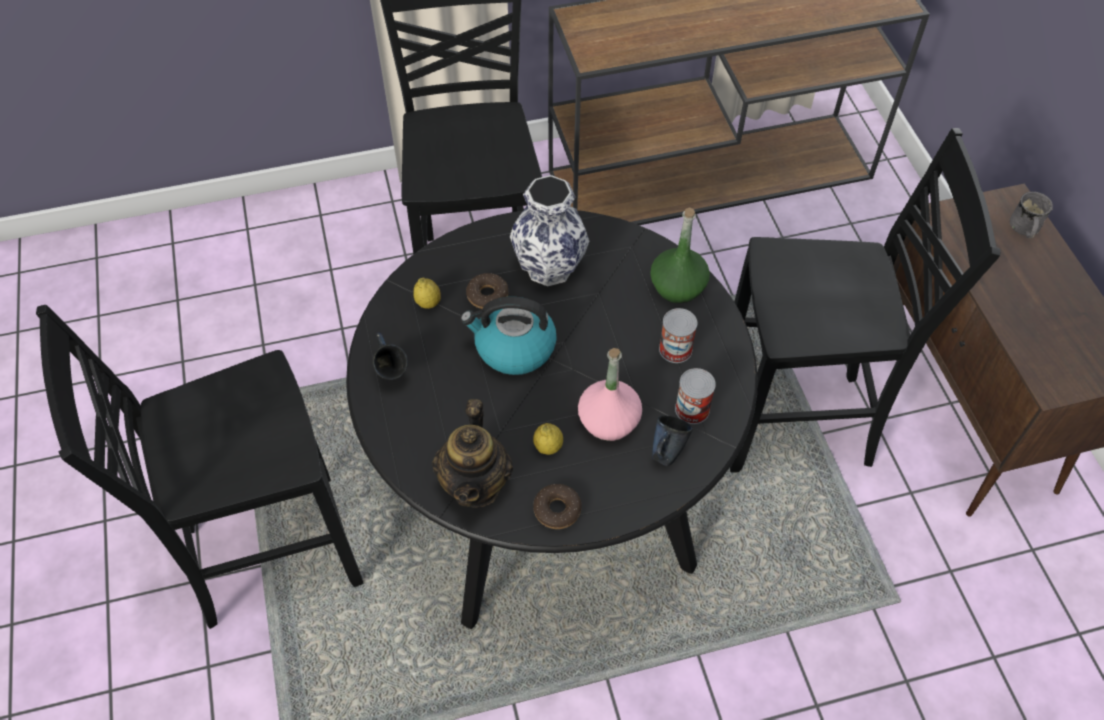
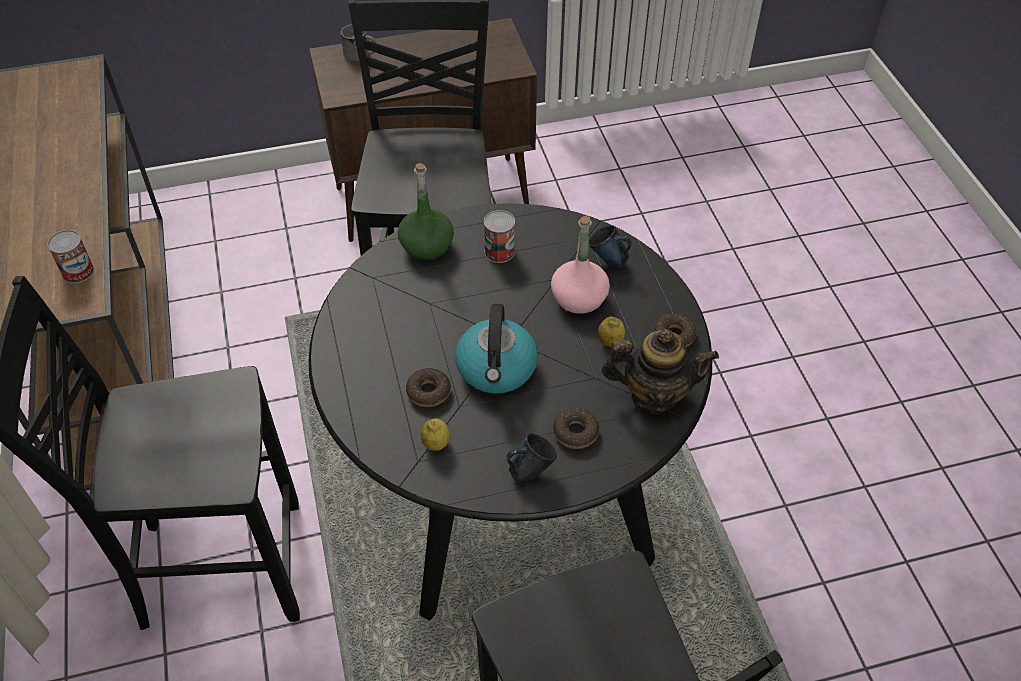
camera: 90 degrees left, 5 degrees down
vase [510,175,589,286] -> none
can [675,368,716,424] -> can moved to [47,230,94,283]
none -> donut [553,408,599,449]

